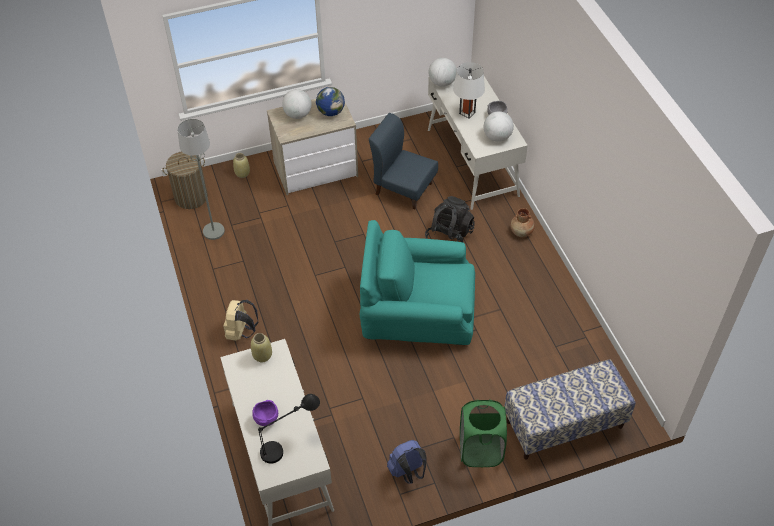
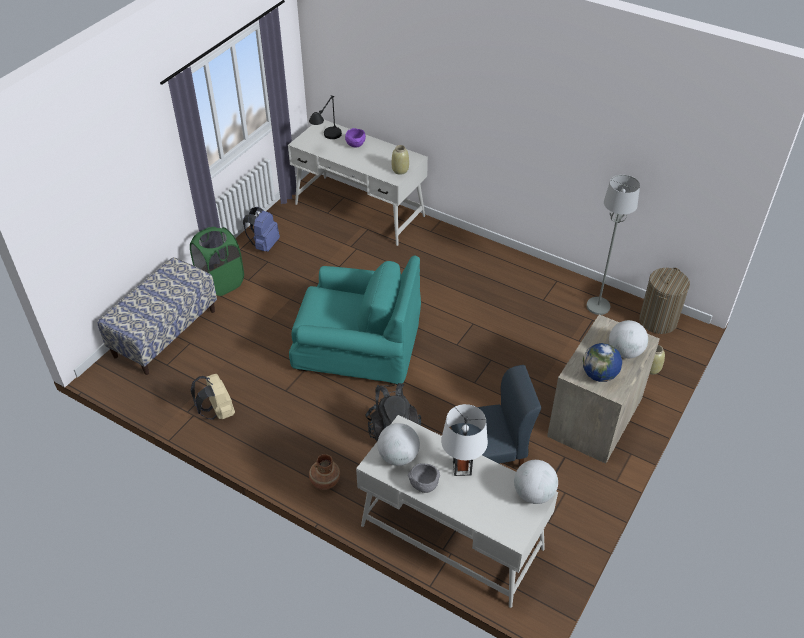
camera: 140 degrees right, 5 degrees down
beige backpack [223,300,258,341] -> beige backpack moved to [191,374,235,419]
turquoise armchair [360,220,475,345] -> turquoise armchair turned 45 degrees clockwise [289,256,421,384]

